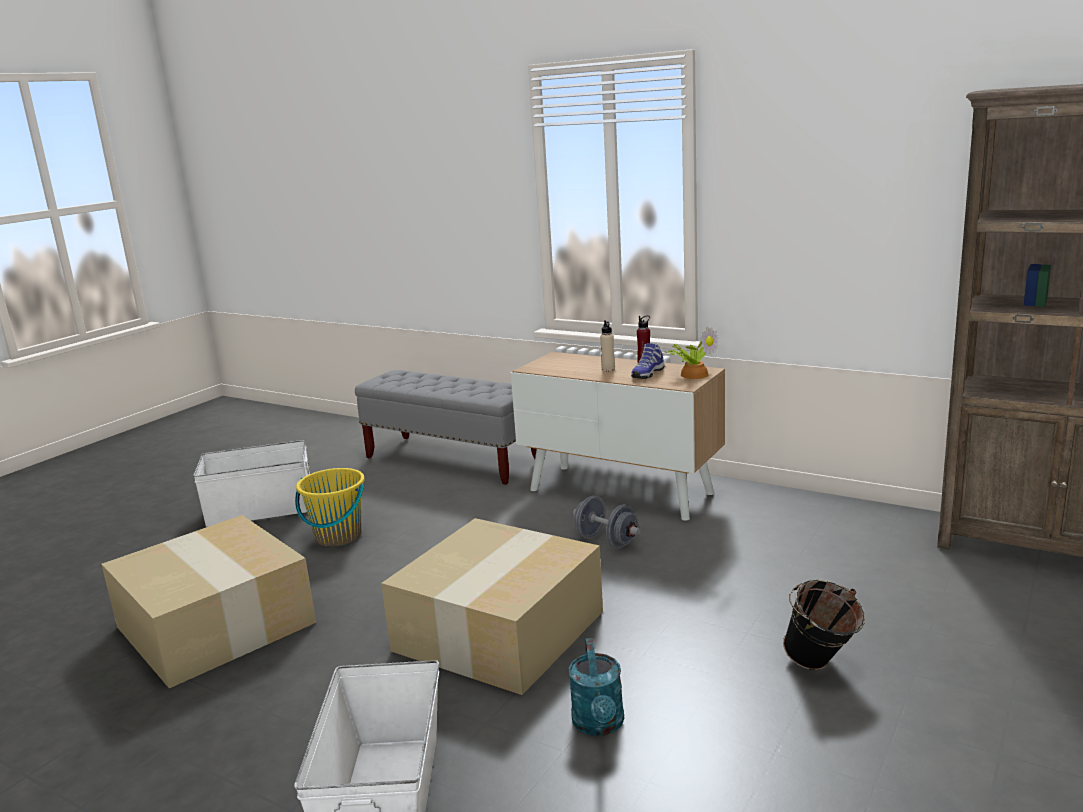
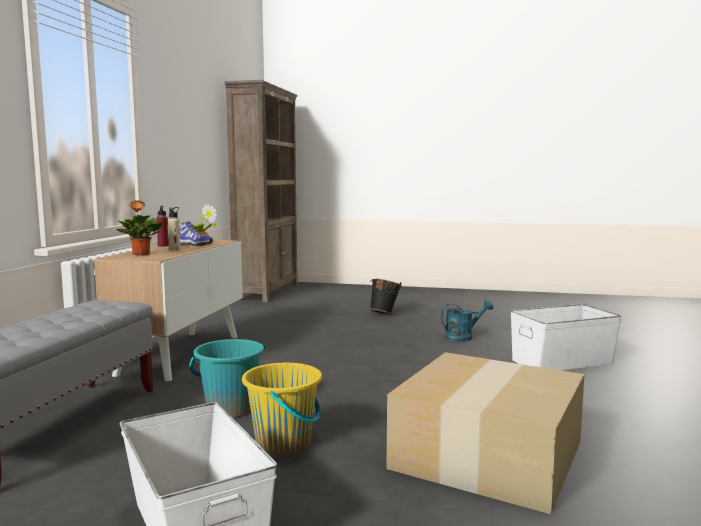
camera: 110 degrees left, 10 degrees down
cardboard box [381,518,603,695] -> none
grey dumbbell [573,496,641,548] -> none
none -> potted plant [116,200,163,255]
none -> turquoise bucket [189,339,266,418]

